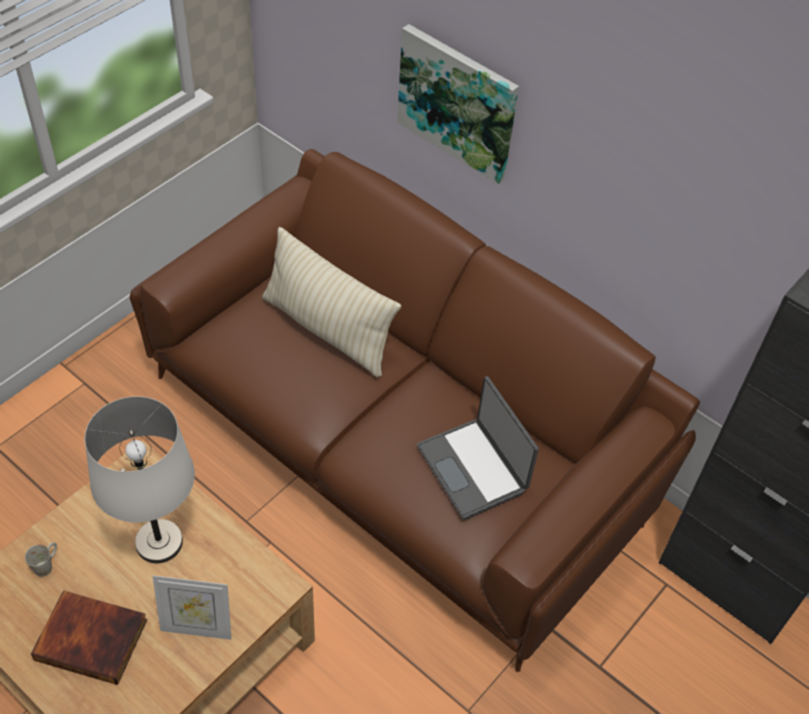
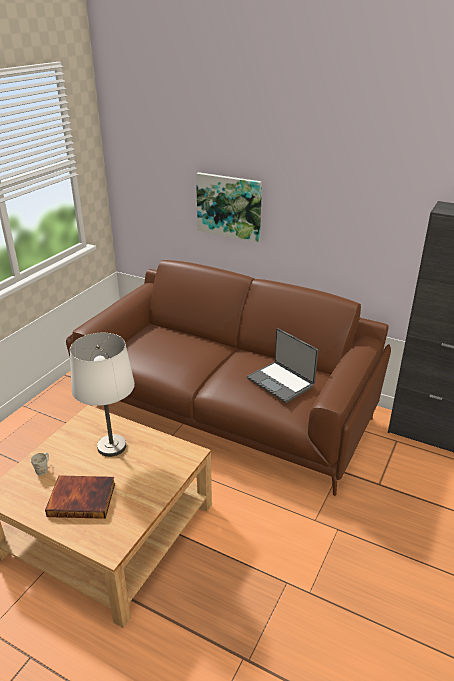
camera: 10 degrees left, 20 degrees down
picture frame [153,575,231,640] -> none
beige pillow [262,227,401,378] -> none

